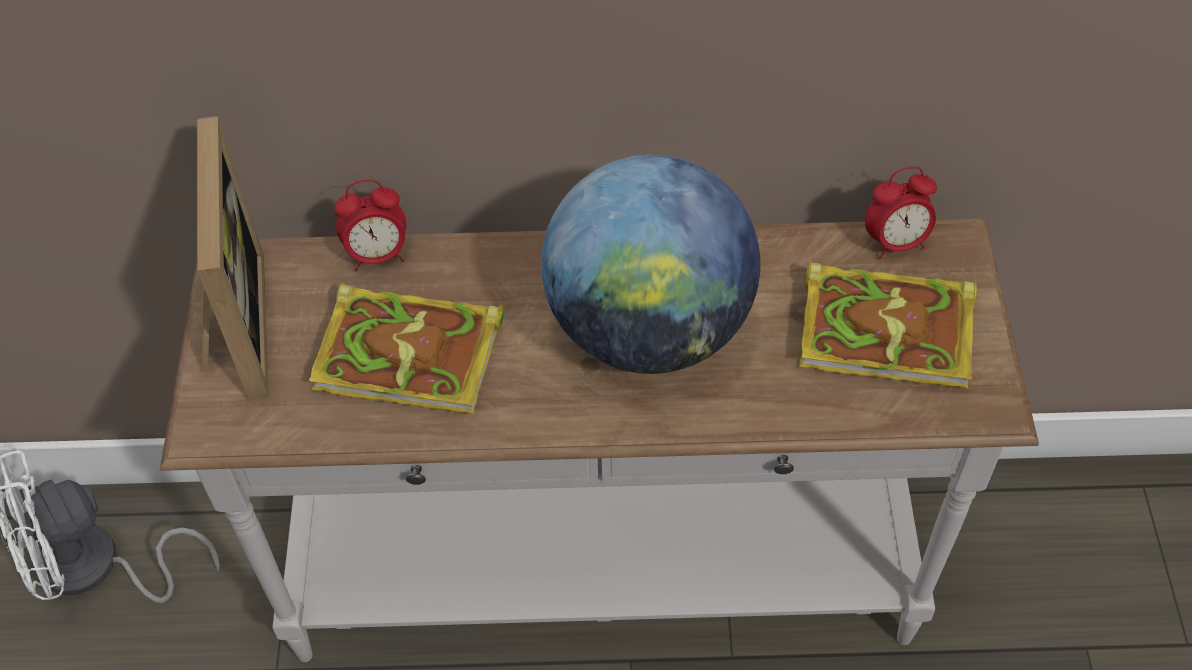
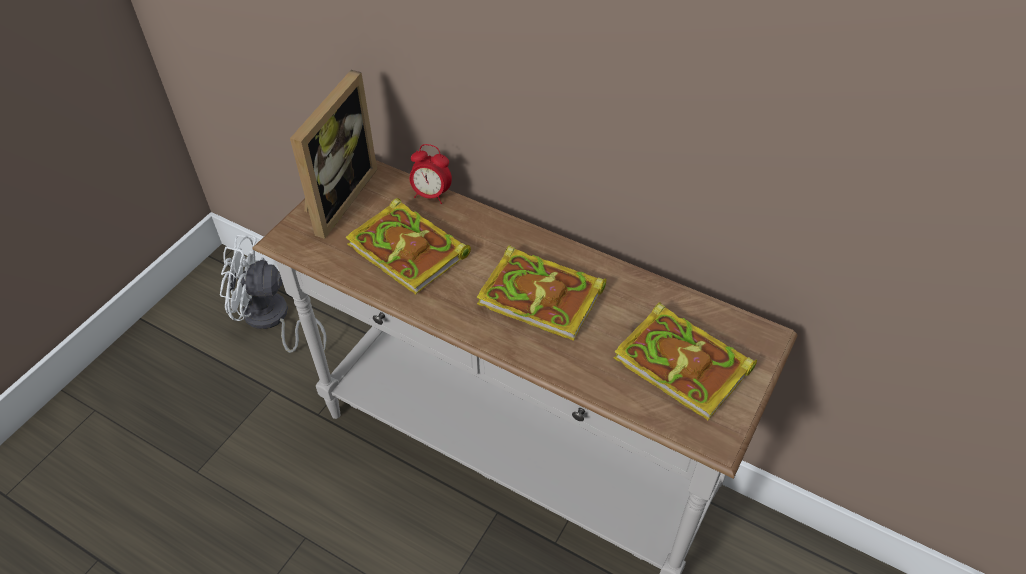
camera: 30 degrees right, 5 degrees down
globe [541,155,760,374] -> book [477,245,606,341]
alarm clock [865,166,937,259] -> none

